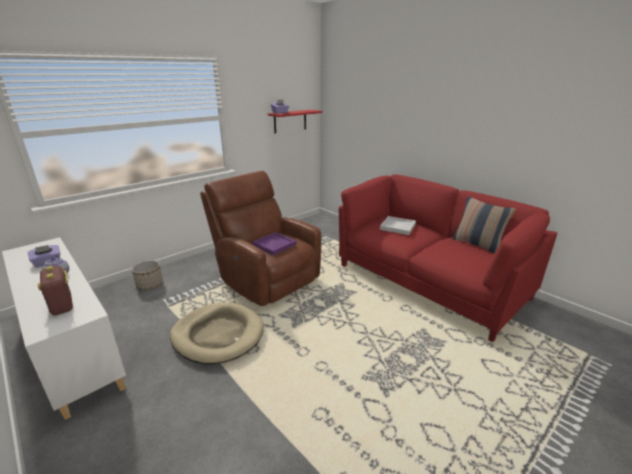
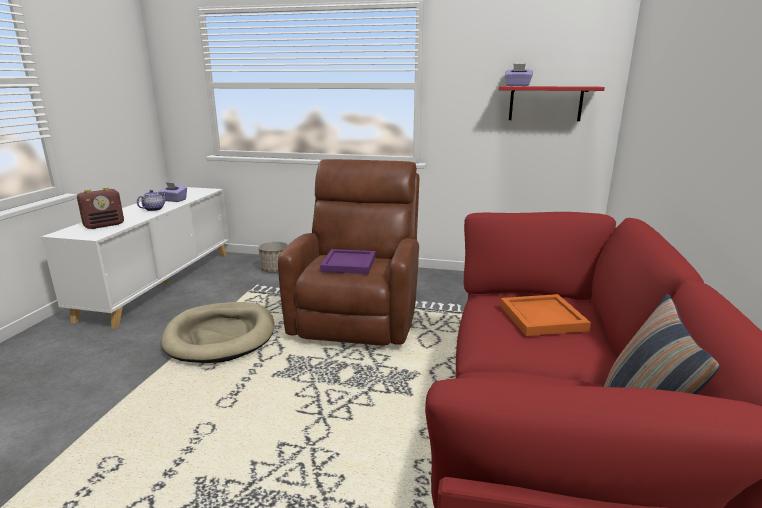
camera: 55 degrees right, 5 degrees down
radio [38,266,73,316] -> radio turned 150 degrees counterclockwise [77,187,124,229]
white tray [380,216,416,235] -> orange tray [500,294,591,336]

